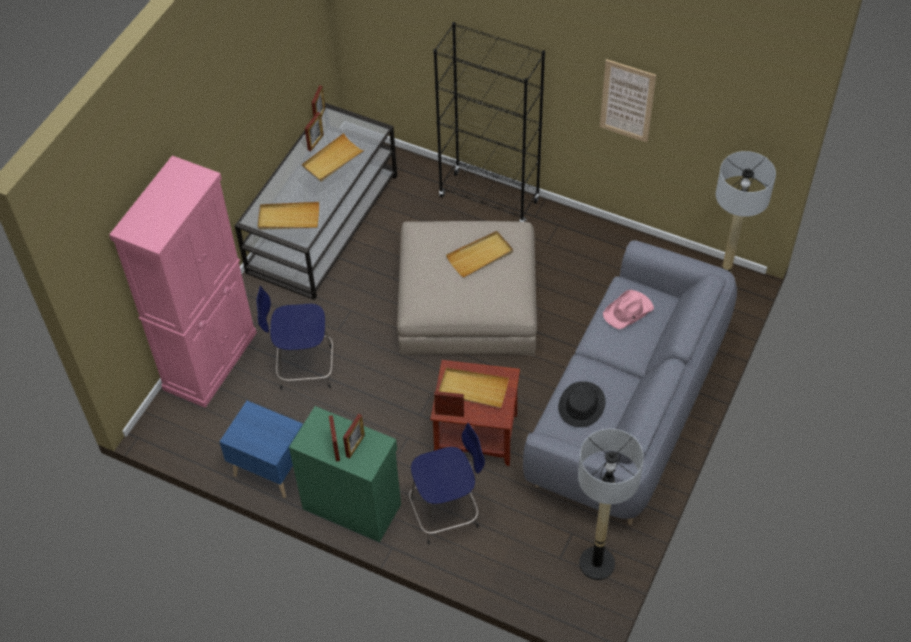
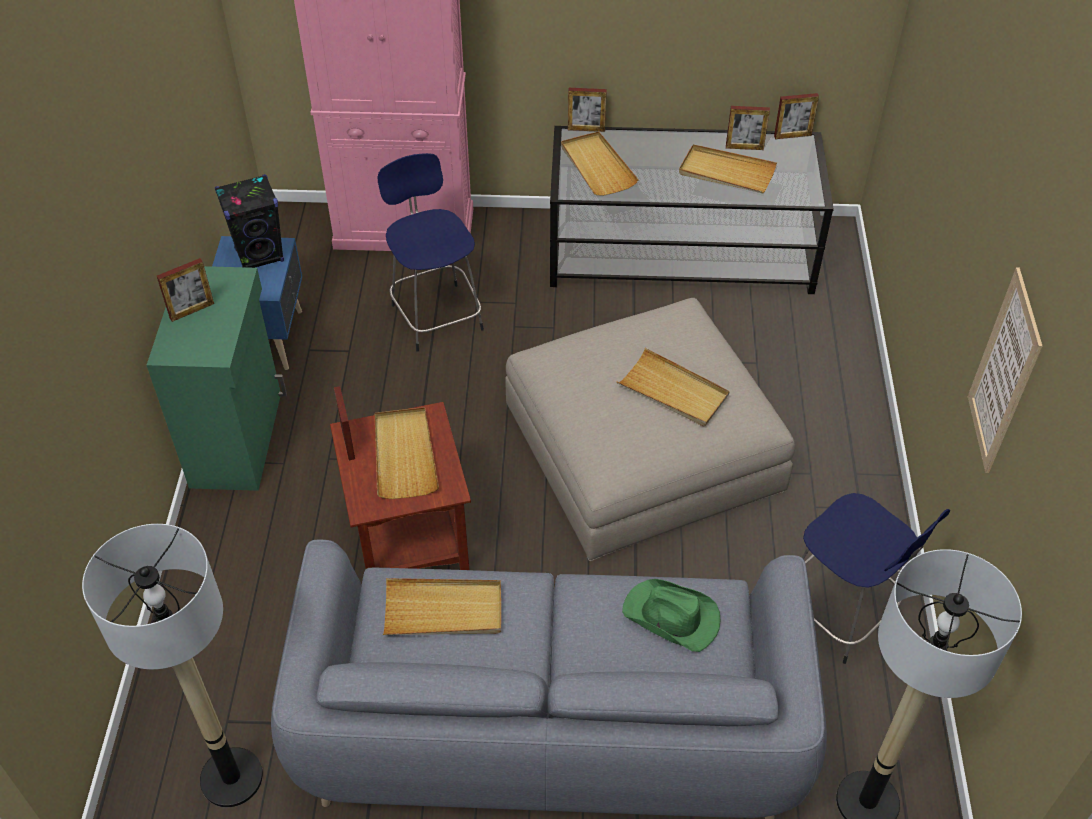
camera: 65 degrees right, 5 degrees down
picture frame [343,414,365,459] -> picture frame moved to [568,88,607,132]
blue stool [409,423,485,544] -> blue stool moved to [802,493,950,664]
black bookcase [433,22,545,222] -> none
black hat [559,381,605,427] -> beige tray [383,578,501,635]
pink hat [603,290,654,329] -> green hat [622,579,720,652]
none -> black speaker [215,174,284,268]

